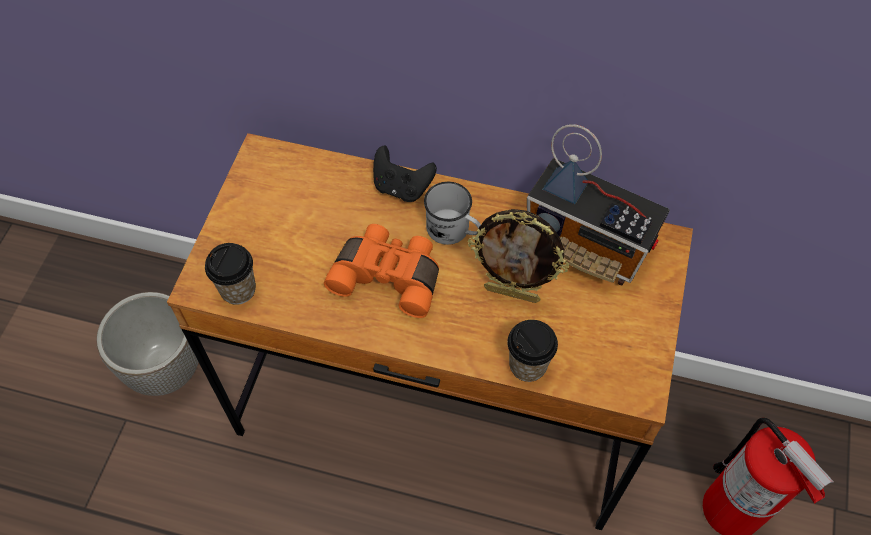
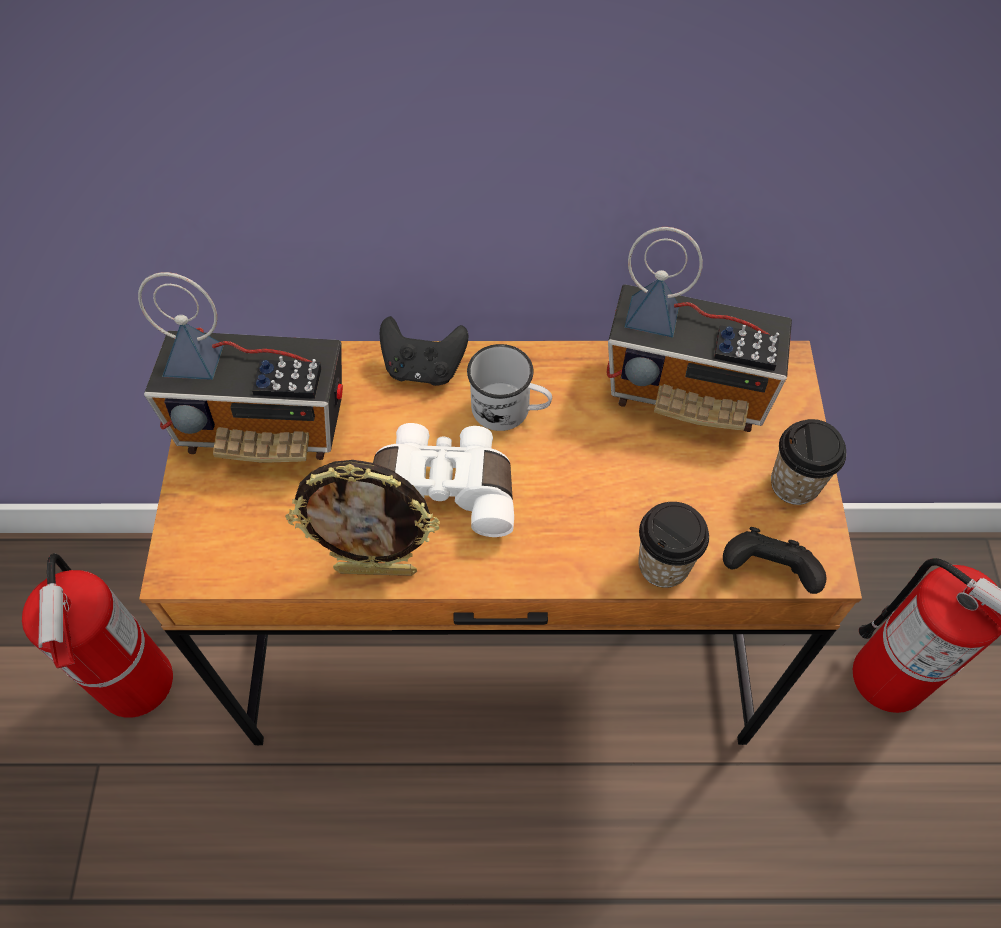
camera: 15 degrees left, 0 degrees up
planter [96,292,198,396] -> fire extinguisher [22,553,173,718]
cup [205,243,256,305] -> cup moved to [771,419,846,505]
orange binoculars [324,224,439,318] -> white binoculars [373,423,514,537]
picture frame [468,209,569,303] -> picture frame moved to [285,460,440,576]
none -> radio [138,272,343,462]
none -> black game controller [723,527,827,594]

